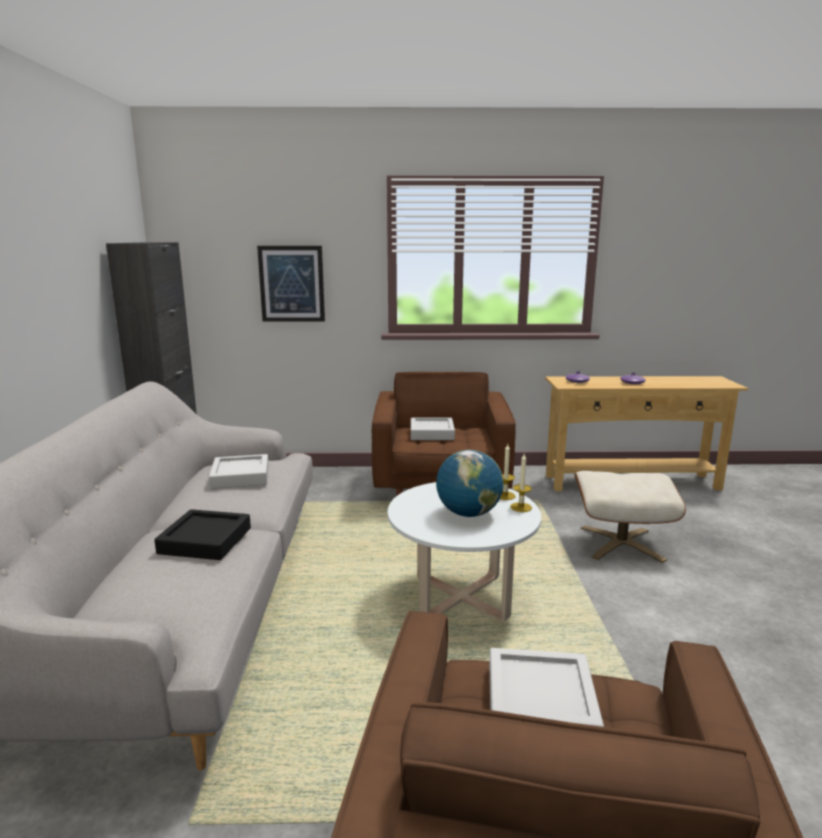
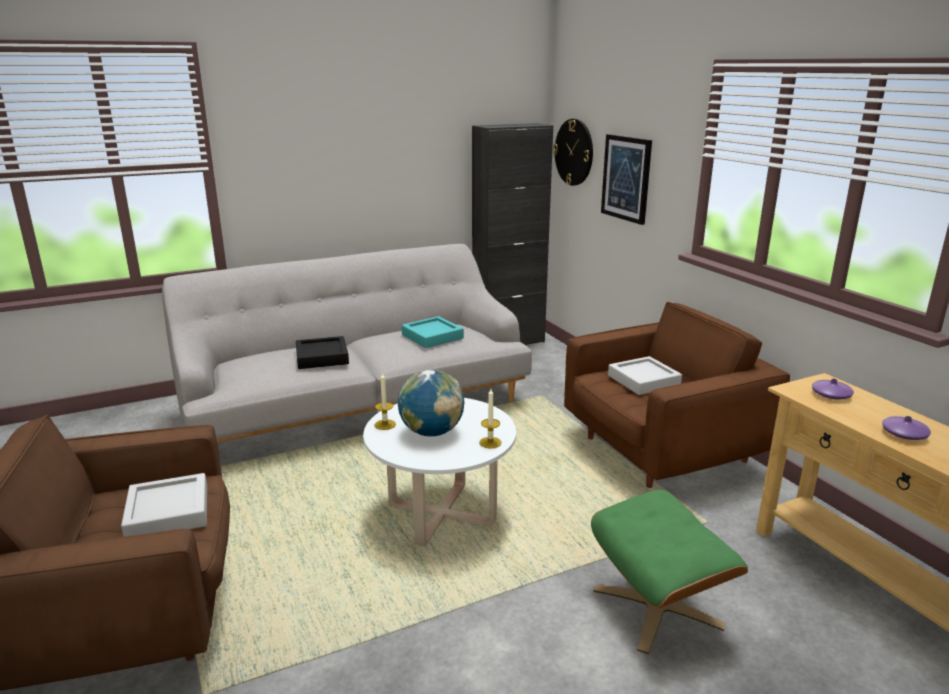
camera: 65 degrees right, 5 degrees up
grey tray [209,454,269,489] -> turquoise tray [402,316,464,348]
candle [510,454,532,512] -> candle moved to [375,372,396,430]
beige ottoman [574,471,686,563] -> green ottoman [591,490,748,654]
none -> wall clock [553,119,593,186]

